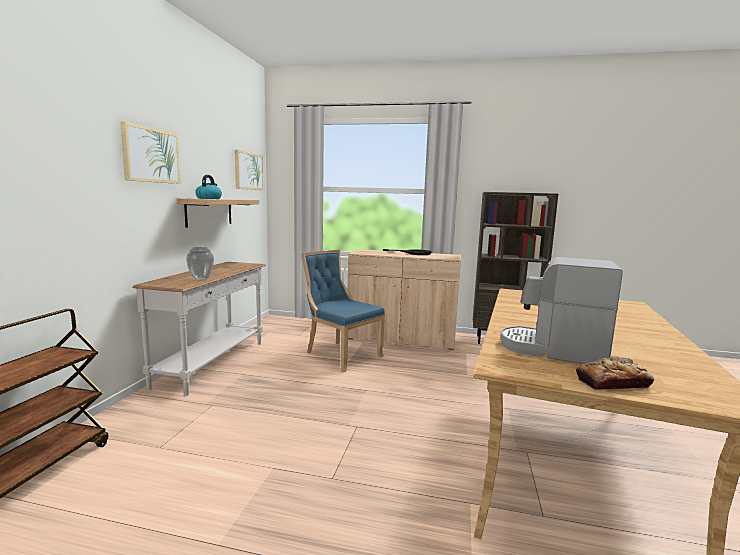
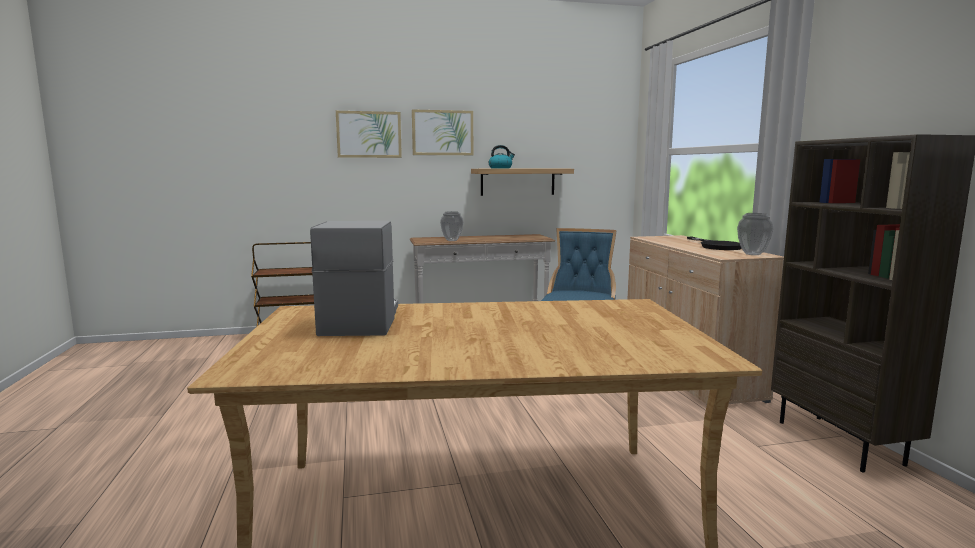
camera: 65 degrees right, 0 degrees up
picture [235,150,263,190] -> picture moved to [336,111,402,158]
bread [576,357,654,390] -> none
none -> vase [737,213,774,255]

